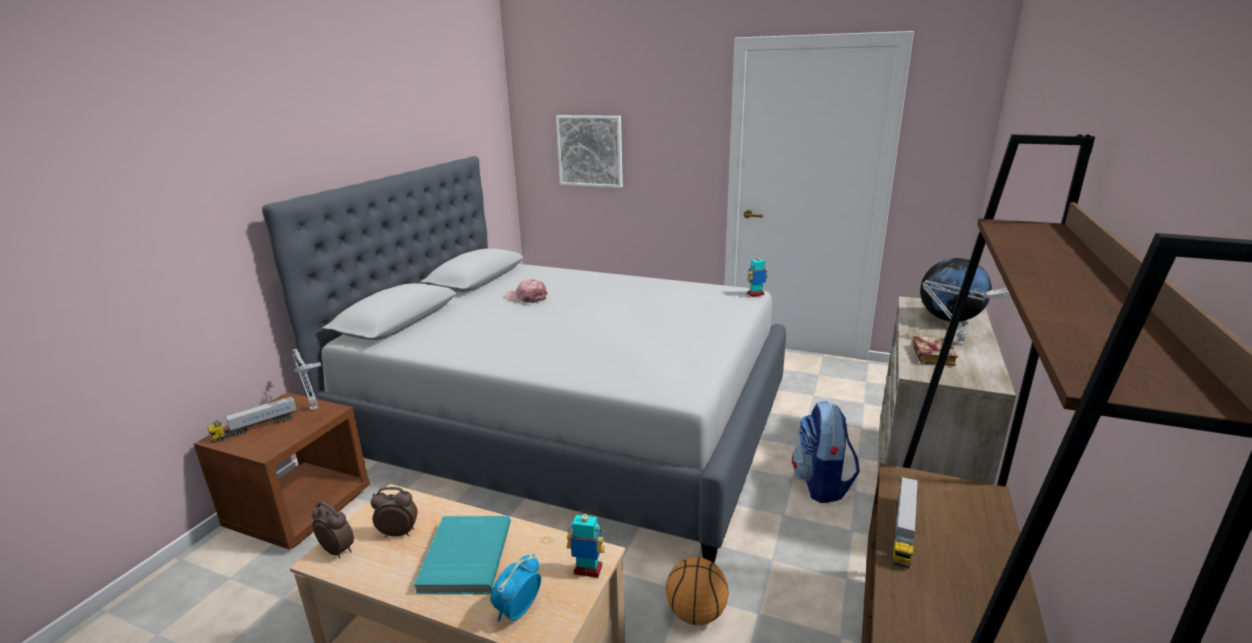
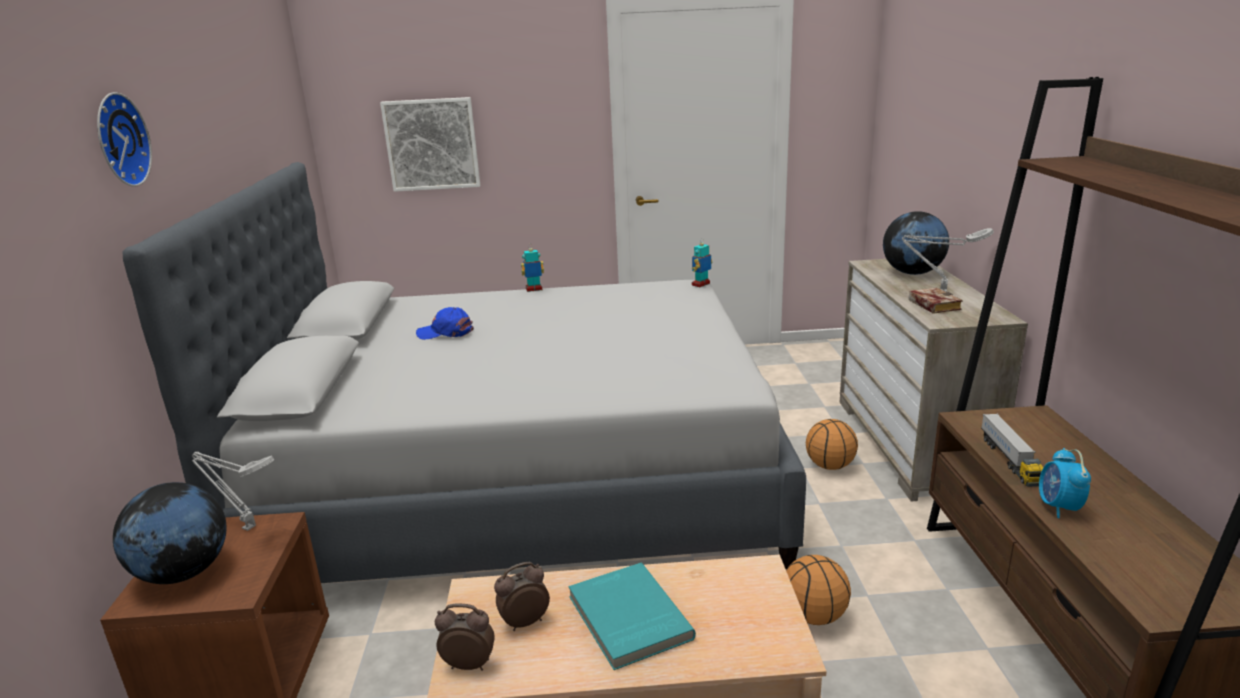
camera: 25 degrees left, 0 degrees up
toy truck [207,396,297,443] -> globe [113,482,227,584]
alarm clock [490,554,541,622] -> alarm clock moved to [1039,448,1091,518]
pink cap [505,279,548,303] -> blue cap [416,307,474,340]
toy robot [567,510,605,578] -> toy robot moved to [521,247,544,292]
backpack [792,401,860,503] -> basketball [806,419,858,470]
none -> wall clock [97,92,152,187]

